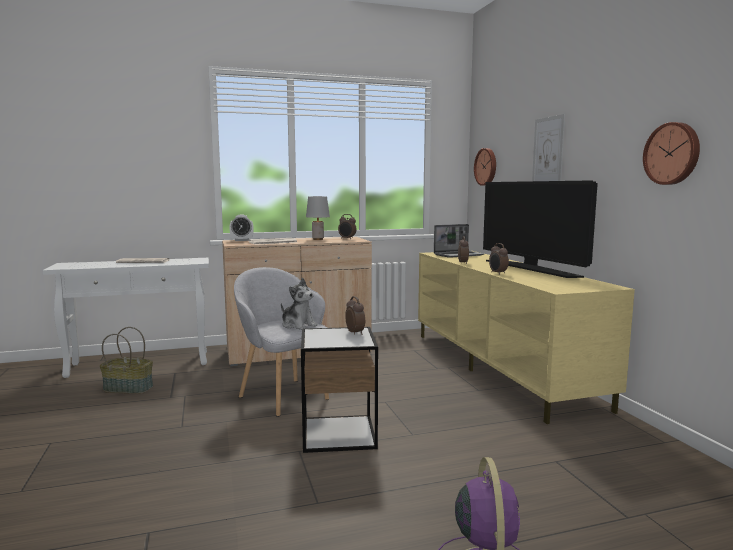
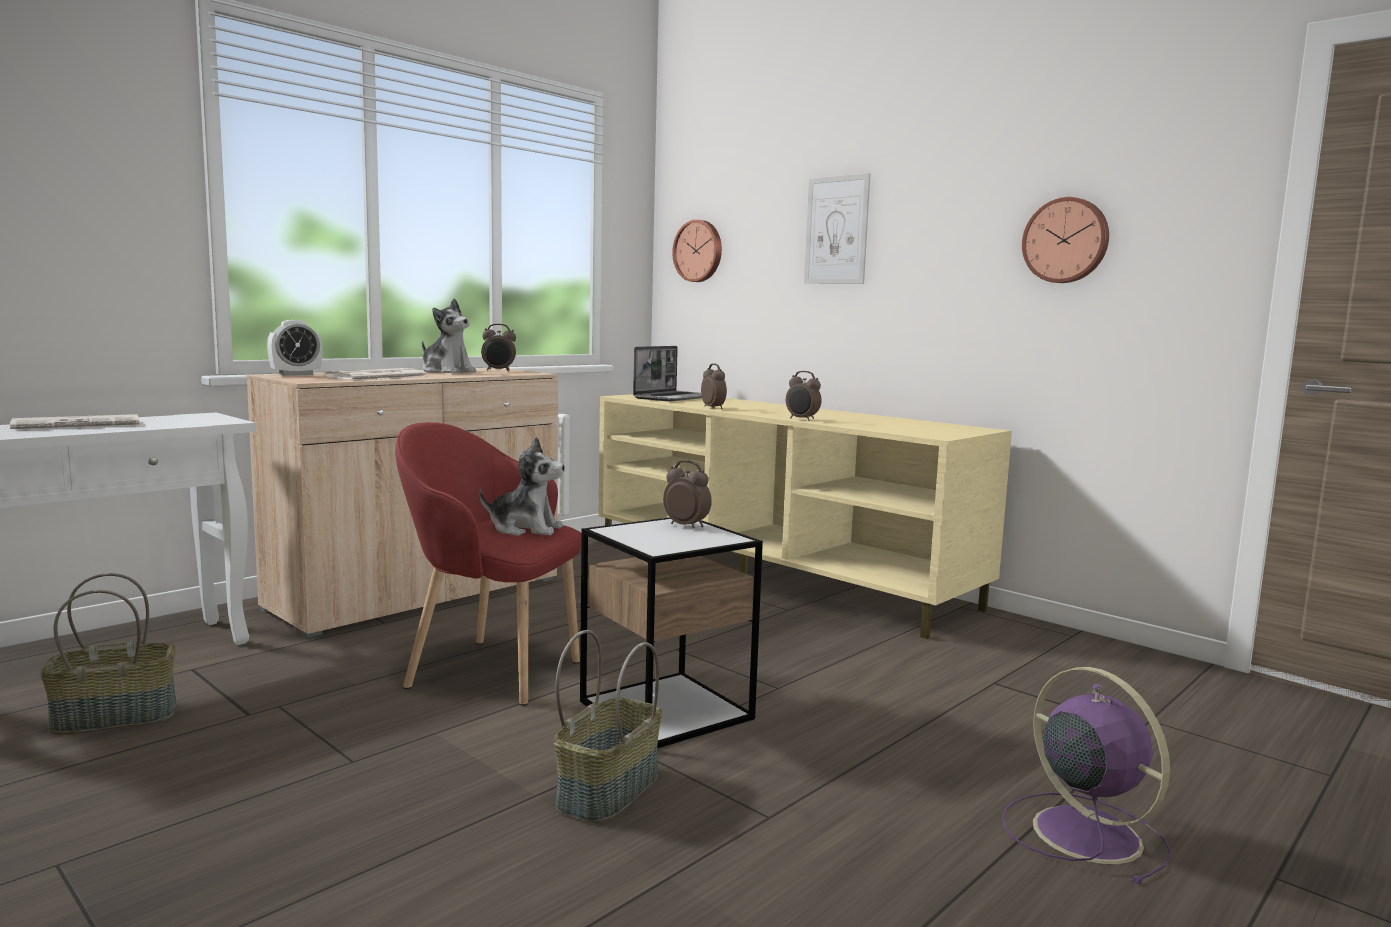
camera: 30 degrees left, 0 degrees up
grey armchair [234,267,329,417] -> red armchair [395,422,582,706]
grey table lamp [306,196,330,240] -> plush toy [422,298,477,374]
television [483,180,598,278] -> none
none -> basket [553,630,662,823]

